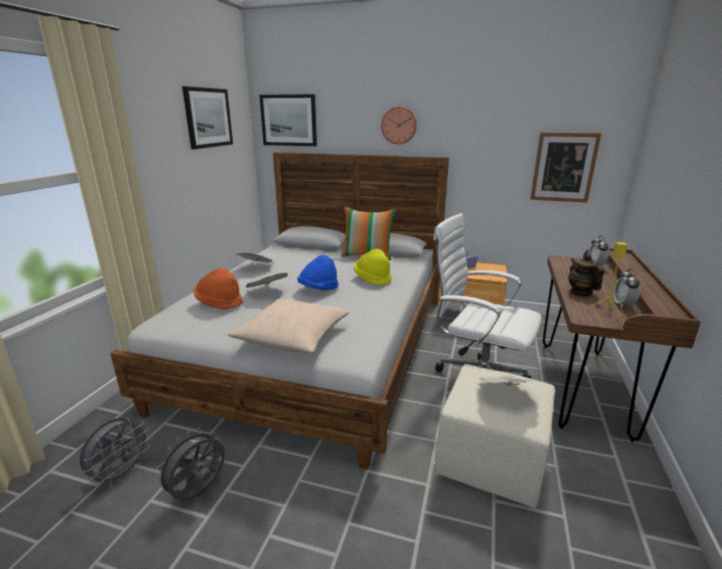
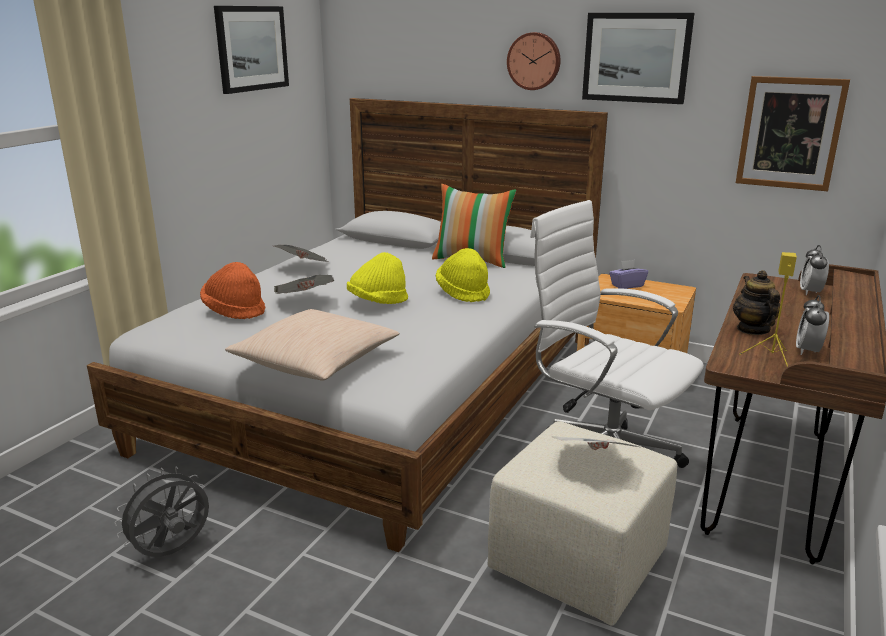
camera: 10 degrees right, 0 degrees up
grey fan [80,418,151,487] -> none
picture [259,94,317,146] -> picture moved to [582,13,694,104]
blue hat [297,255,339,290] -> yellow hat [347,252,408,304]

